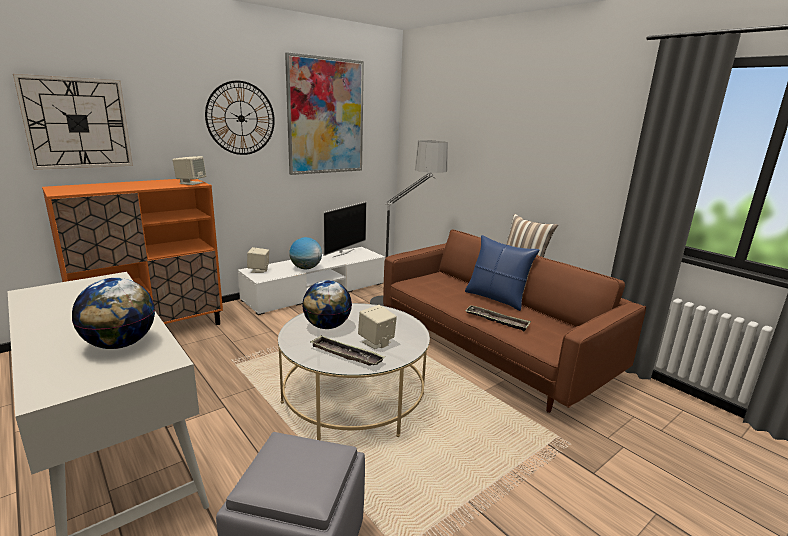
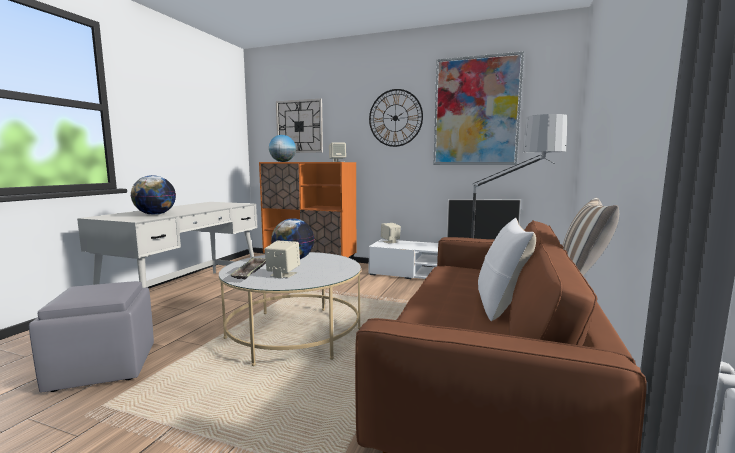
camera: 60 degrees right, 10 degrees down
globe [289,237,322,269] -> globe moved to [269,135,296,162]
blue pillow [465,235,540,311] -> white pillow [478,218,536,321]
tray [465,305,530,331] -> none

